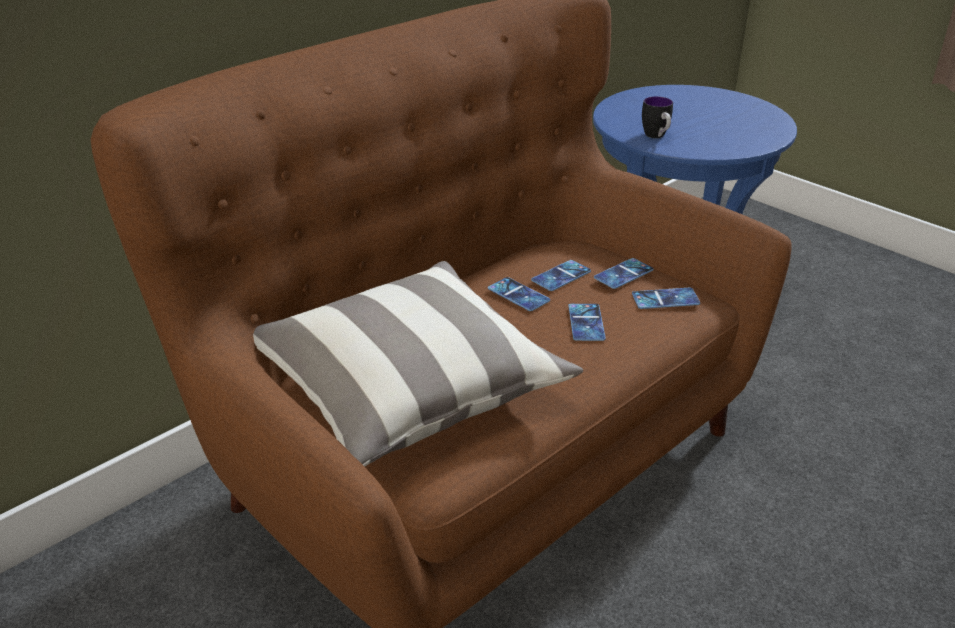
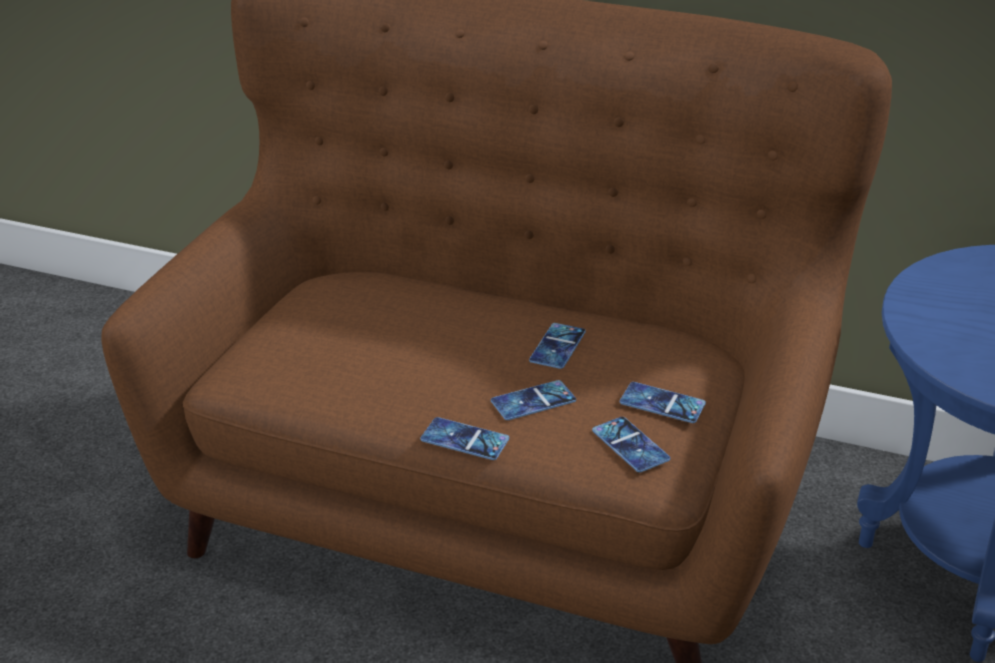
camera: 65 degrees right, 0 degrees up
pillow [253,261,583,467] -> none
phone [531,260,591,291] -> phone moved to [421,417,509,460]
mug [642,96,673,138] -> none

